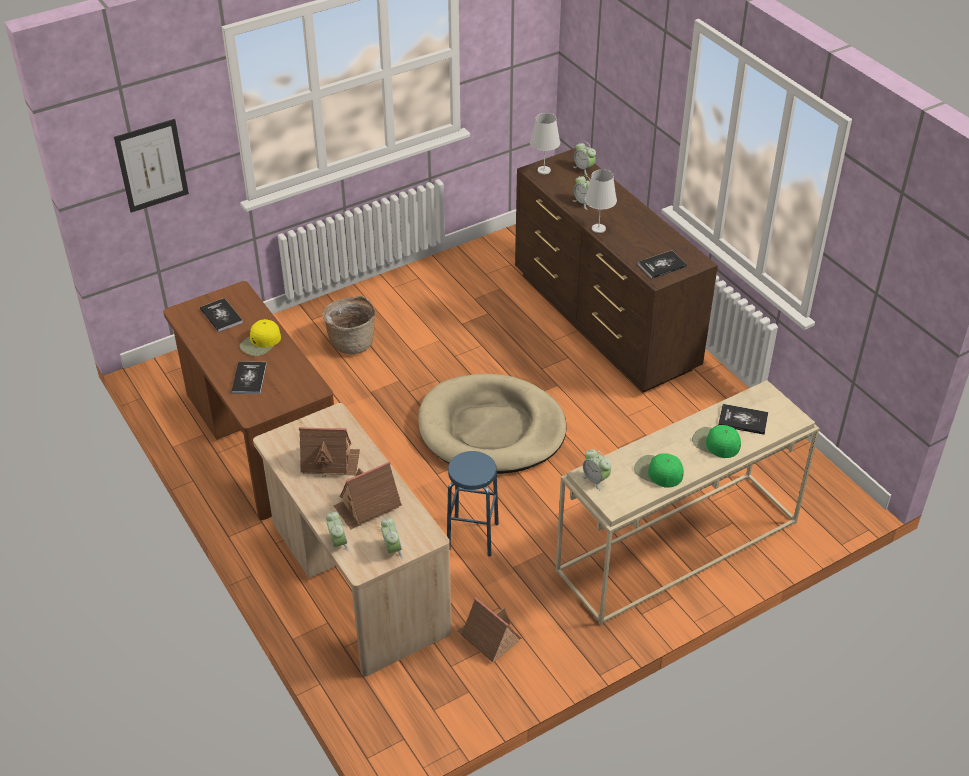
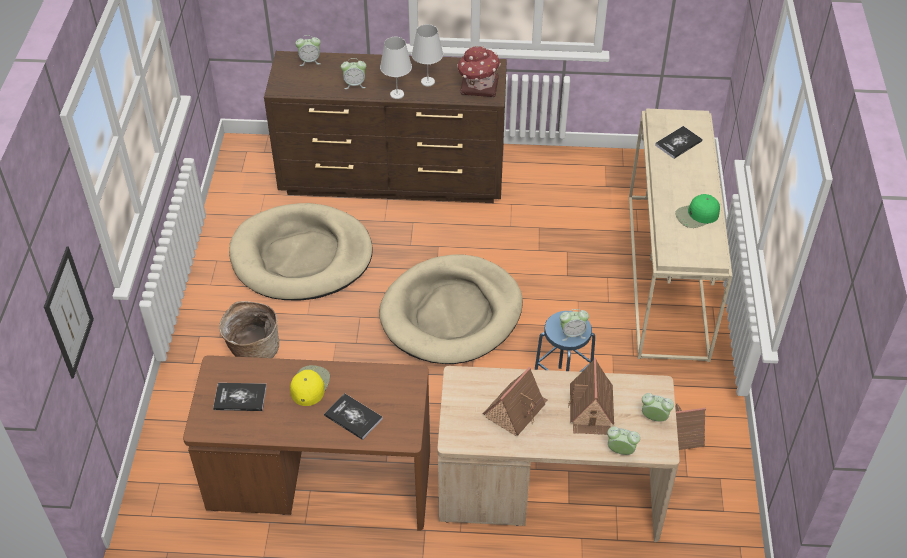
camera: 55 degrees left, 5 degrees up
yellow cap [240,319,281,356] -> yellow cap turned 150 degrees counterclockwise [290,365,330,406]
white table lamp [530,113,560,174] -> white table lamp moved to [411,24,443,86]
alarm clock [581,449,611,490] -> alarm clock moved to [560,309,589,341]
book [638,250,687,279] -> toy house [457,46,501,97]
green cap [692,425,741,458] -> none
none -> beige dog bed [229,203,373,301]

